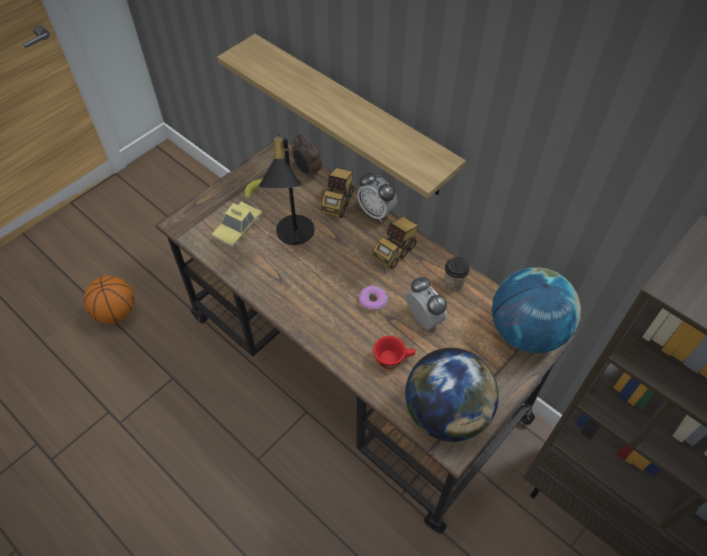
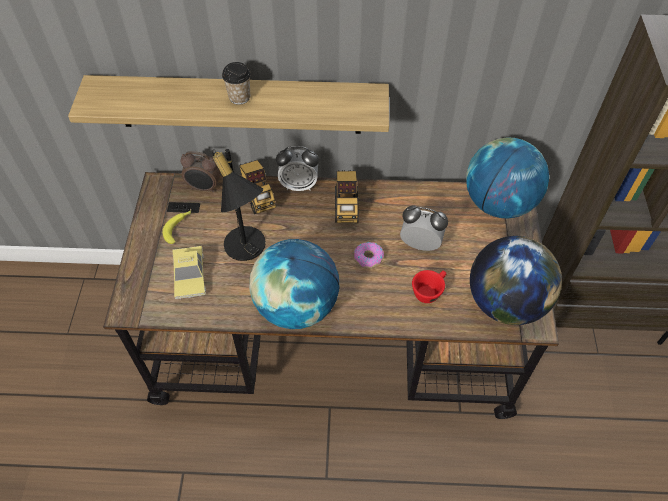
camera: 40 degrees left, 0 degrees up
basketball [84,276,135,324] -> none
cup [444,257,470,291] -> cup moved to [222,62,251,105]
none -> globe [249,239,340,329]

